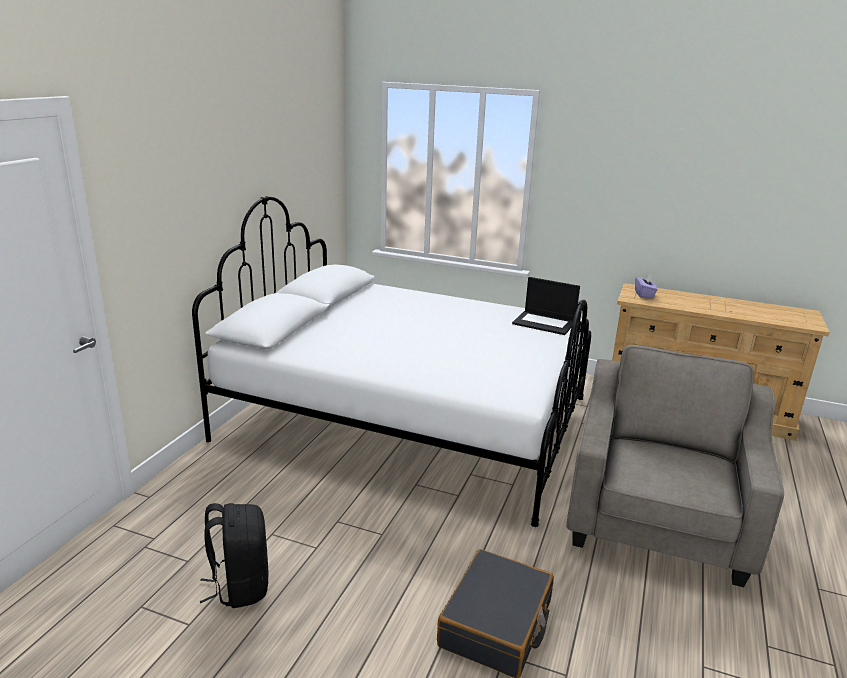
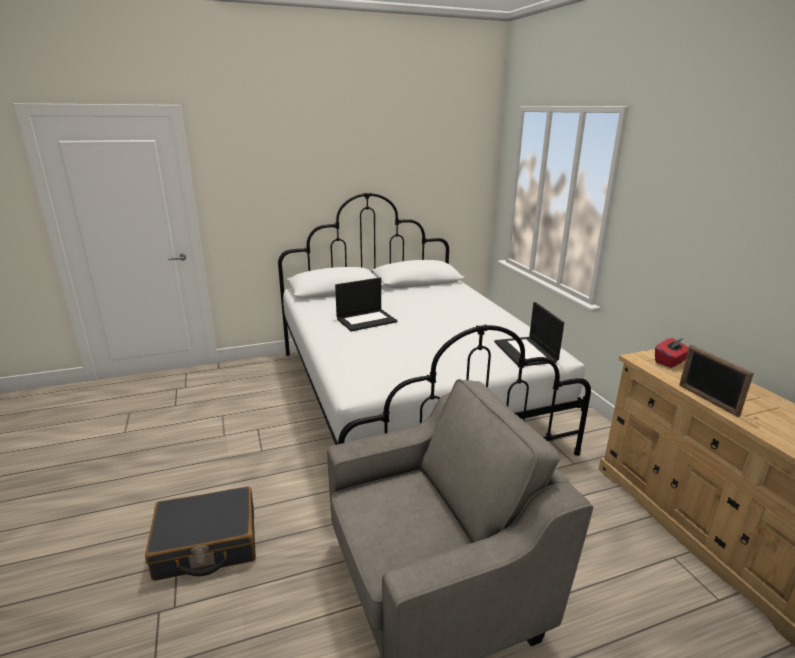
camera: 50 degrees right, 0 degrees up
black backpack [200,503,269,608] -> none
purple tissue box [635,274,658,299] -> red tissue box [655,338,689,368]
none -> laptop [335,277,397,332]
none -> picture frame [679,345,754,417]

